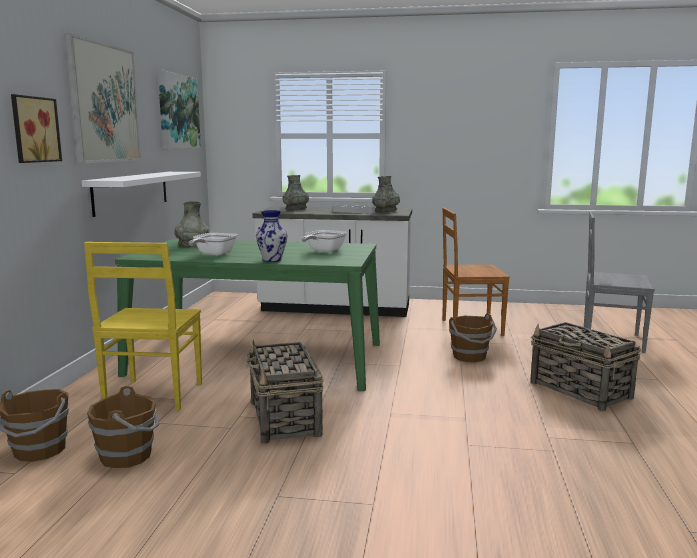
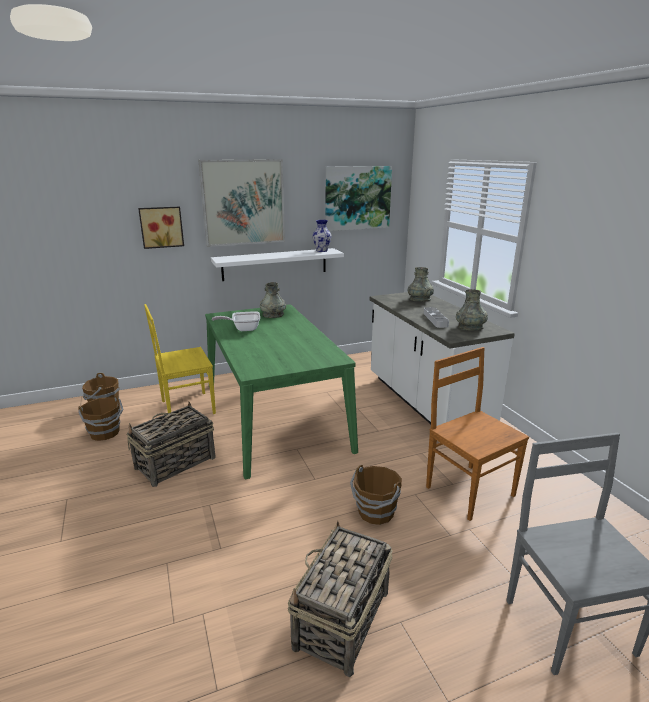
camera: 60 degrees right, 10 degrees up
vase [256,210,287,262] -> vase moved to [312,220,331,252]
frying pan [301,230,347,252] -> none

